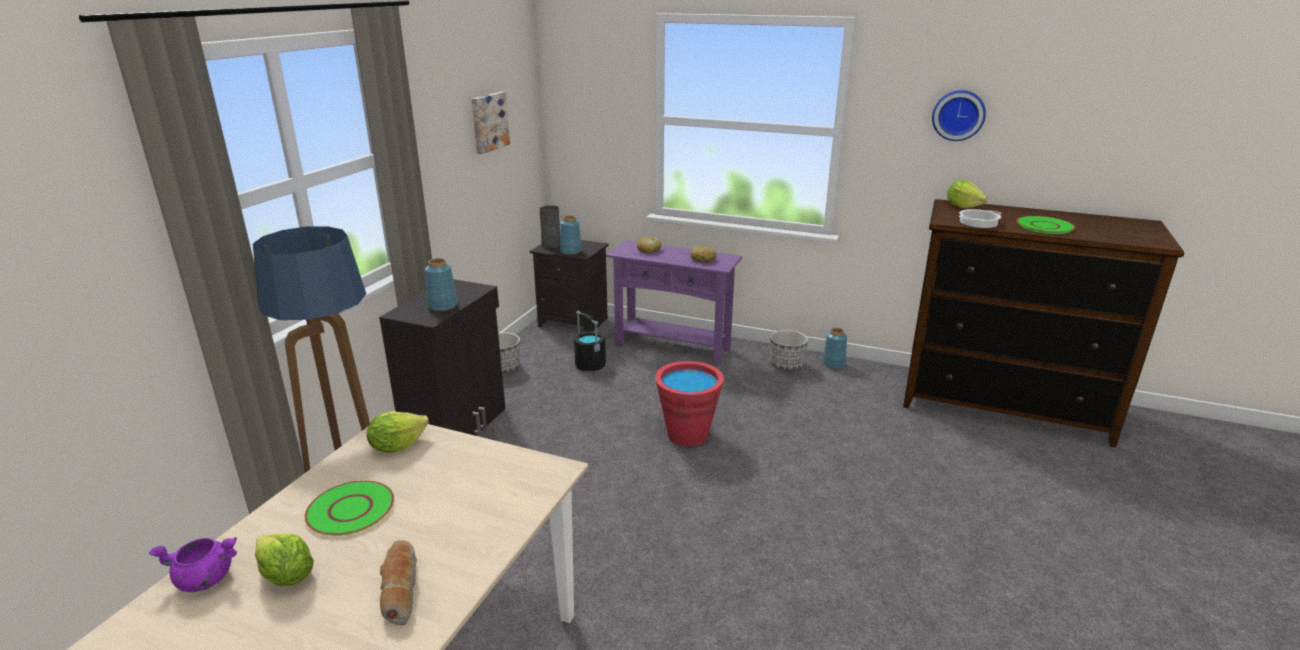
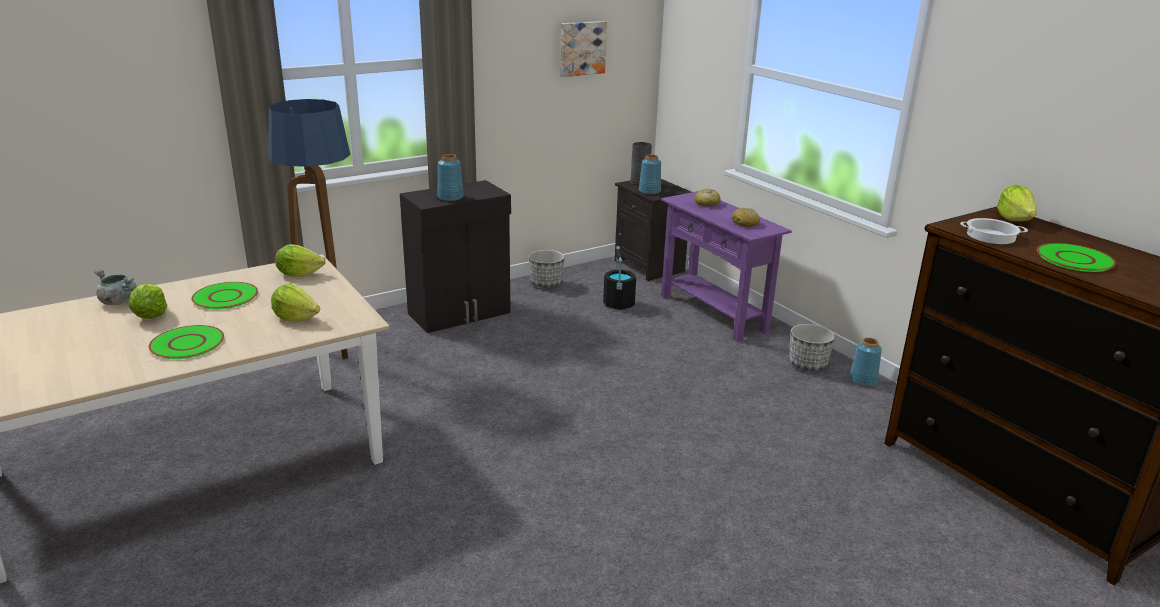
camera: 35 degrees right, 0 degrees up
purple cooking pot [149,537,237,592] -> grey cooking pot [94,269,137,305]
bread [380,540,417,625] -> green plate [149,325,224,359]
red bucket [655,361,724,446] -> none
wall clock [932,90,986,141] -> none
none -> lettuce [271,284,320,322]

